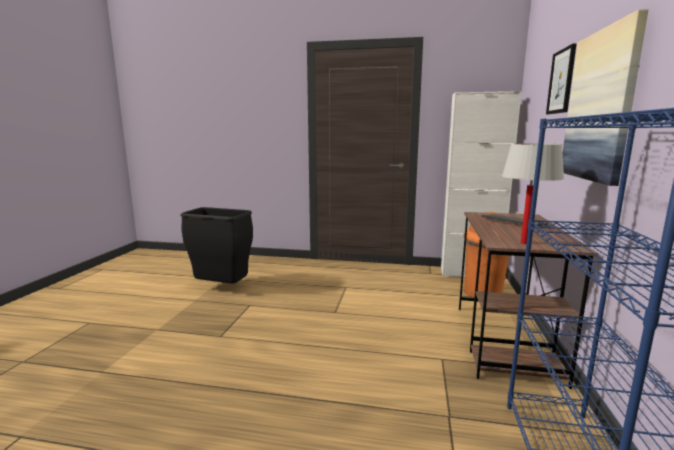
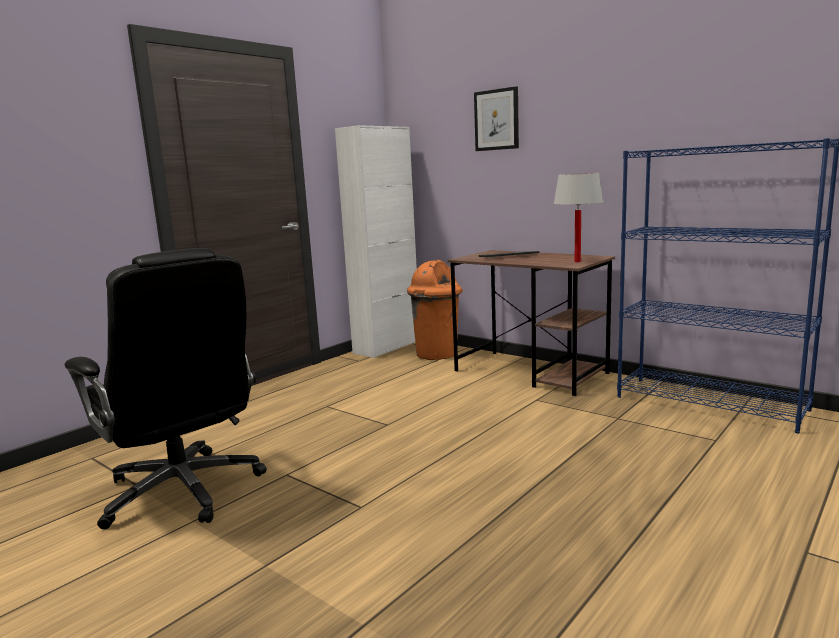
camera: 60 degrees left, 0 degrees up
black trash can [180,207,253,284] -> black office chair [65,248,267,529]
picture [563,9,648,186] -> none

